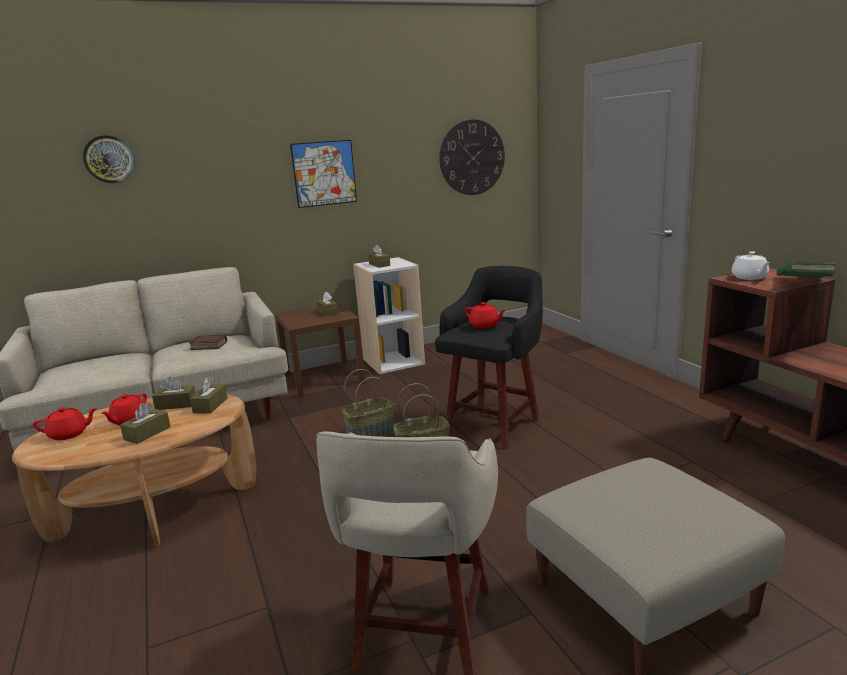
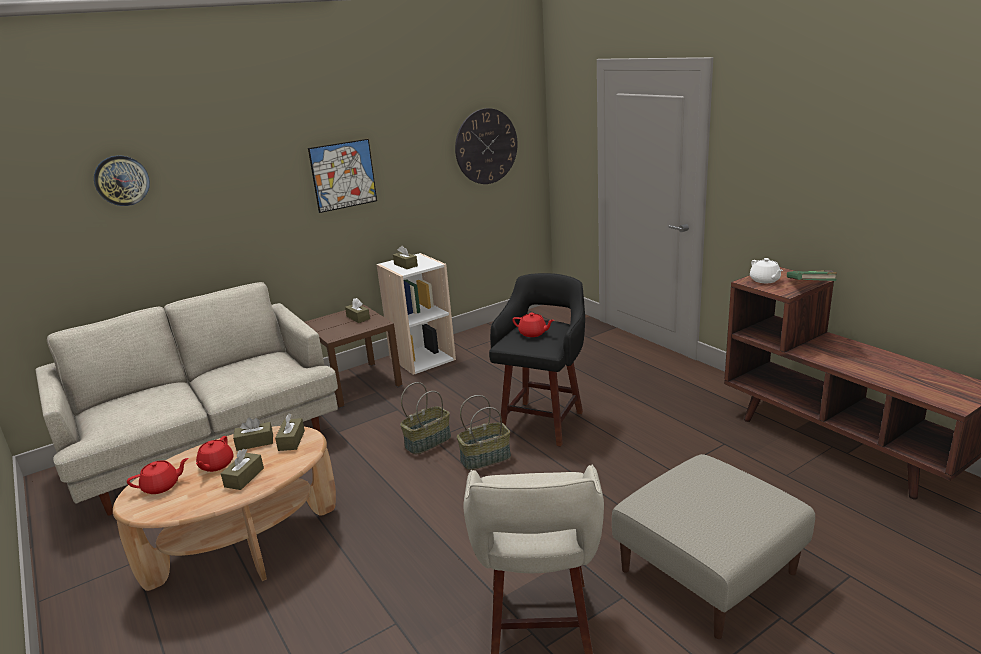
camera: 10 degrees left, 5 degrees up
book [189,335,227,350] -> none

